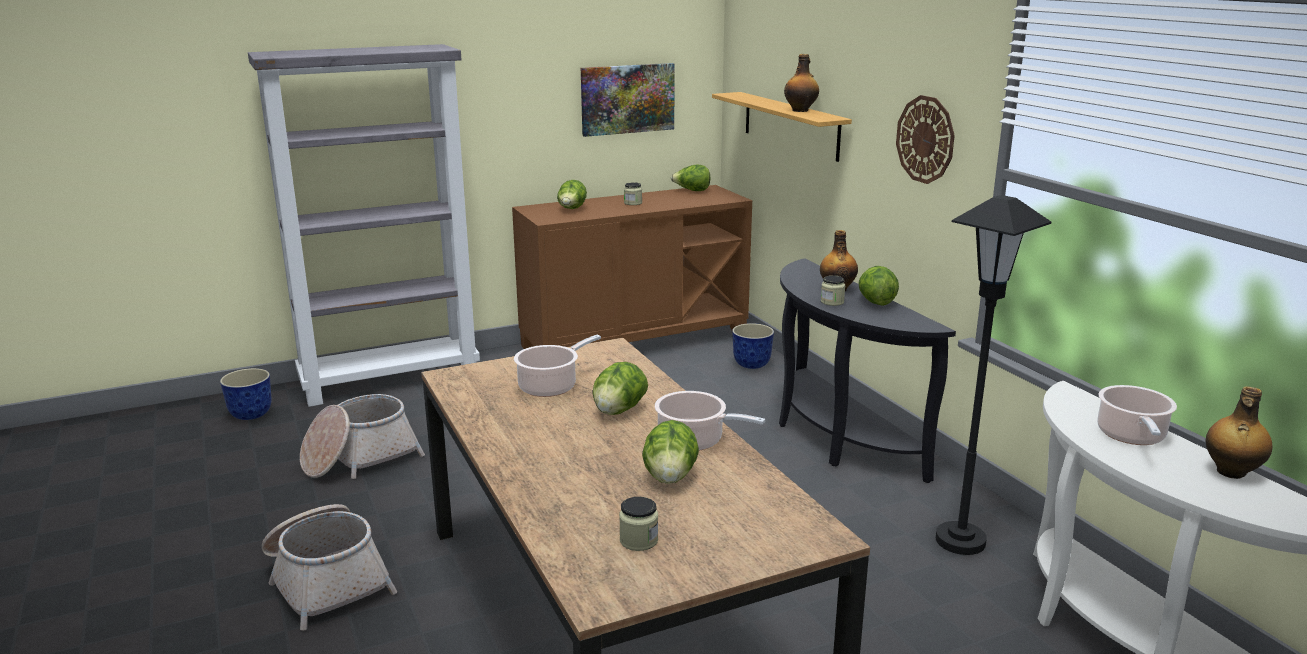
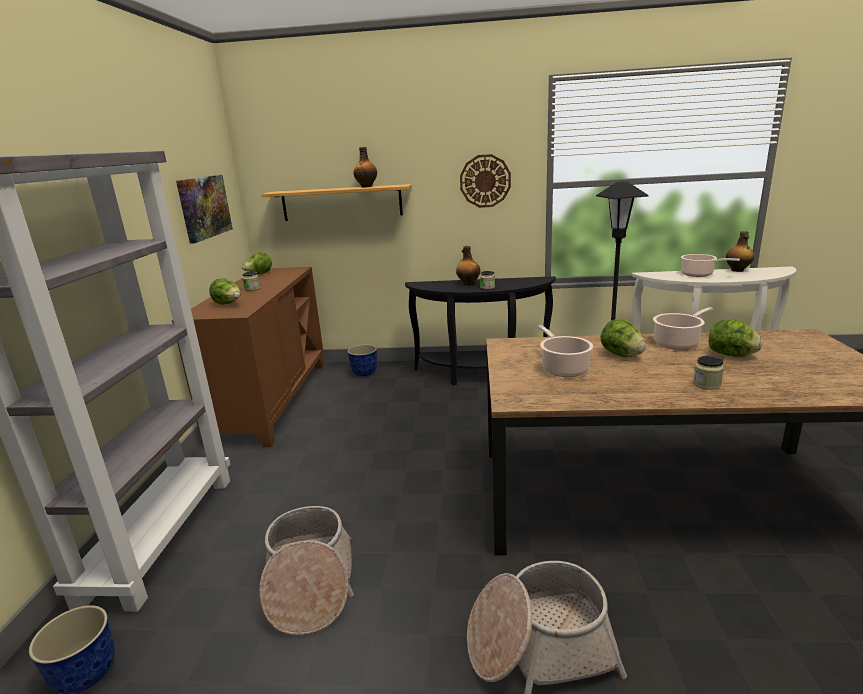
camera: 60 degrees left, 0 degrees up
jar [619,497,658,551] -> jar moved to [693,356,724,390]
lettuce [858,266,899,306] -> none

